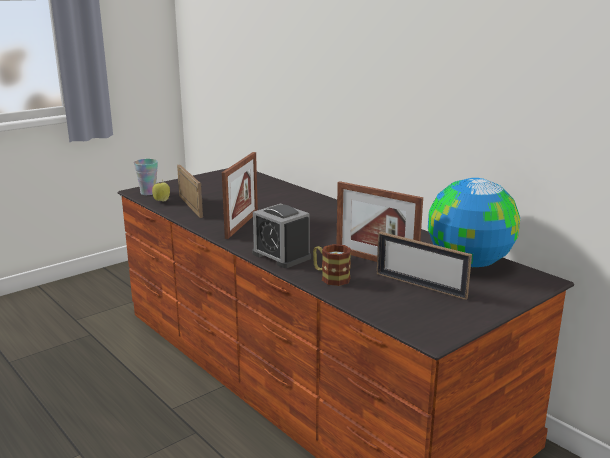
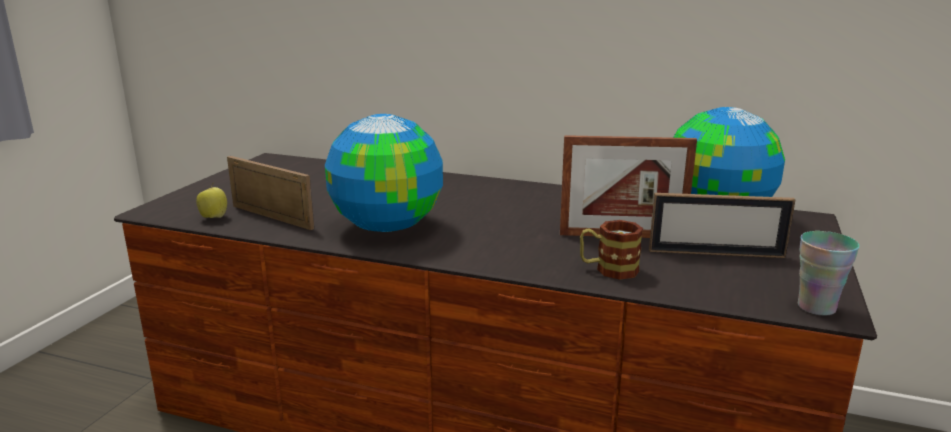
camera: 30 degrees left, 0 degrees up
cup [134,159,158,195] -> cup moved to [798,231,860,316]
picture frame [222,152,258,239] -> globe [325,114,443,232]
alarm clock [252,204,311,268] -> none

